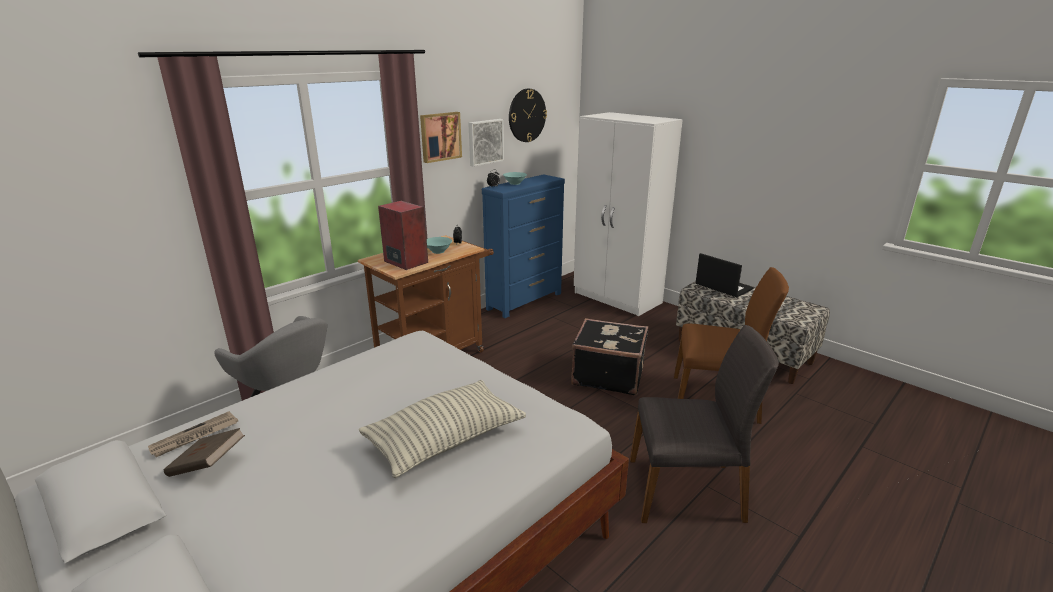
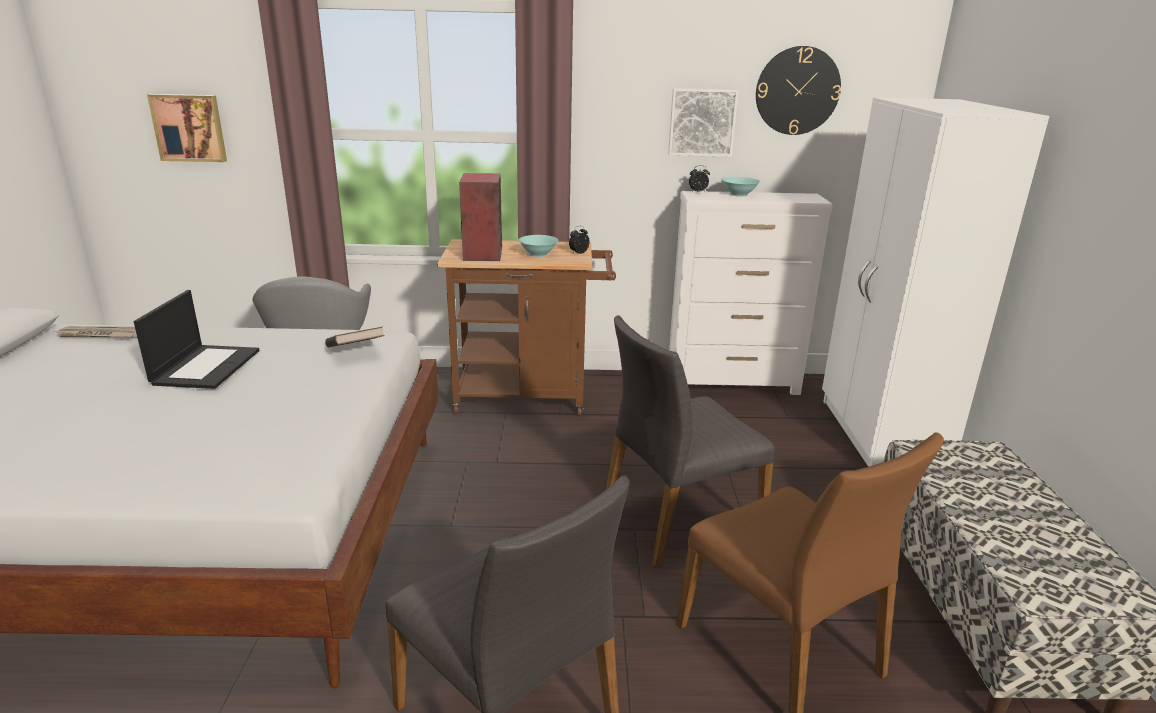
camera: 45 degrees right, 0 degrees up
brown book [164,428,245,477] -> brown book moved to [325,327,385,348]
pillow [359,380,526,478] -> none
picture [420,112,462,163] -> picture moved to [147,94,227,162]
blue dresser [482,174,565,318] -> white dresser [669,191,833,395]
black suitcase [571,318,648,395] -> grey chair [605,315,775,568]
laptop [696,253,754,297] -> laptop moved to [134,290,259,389]

